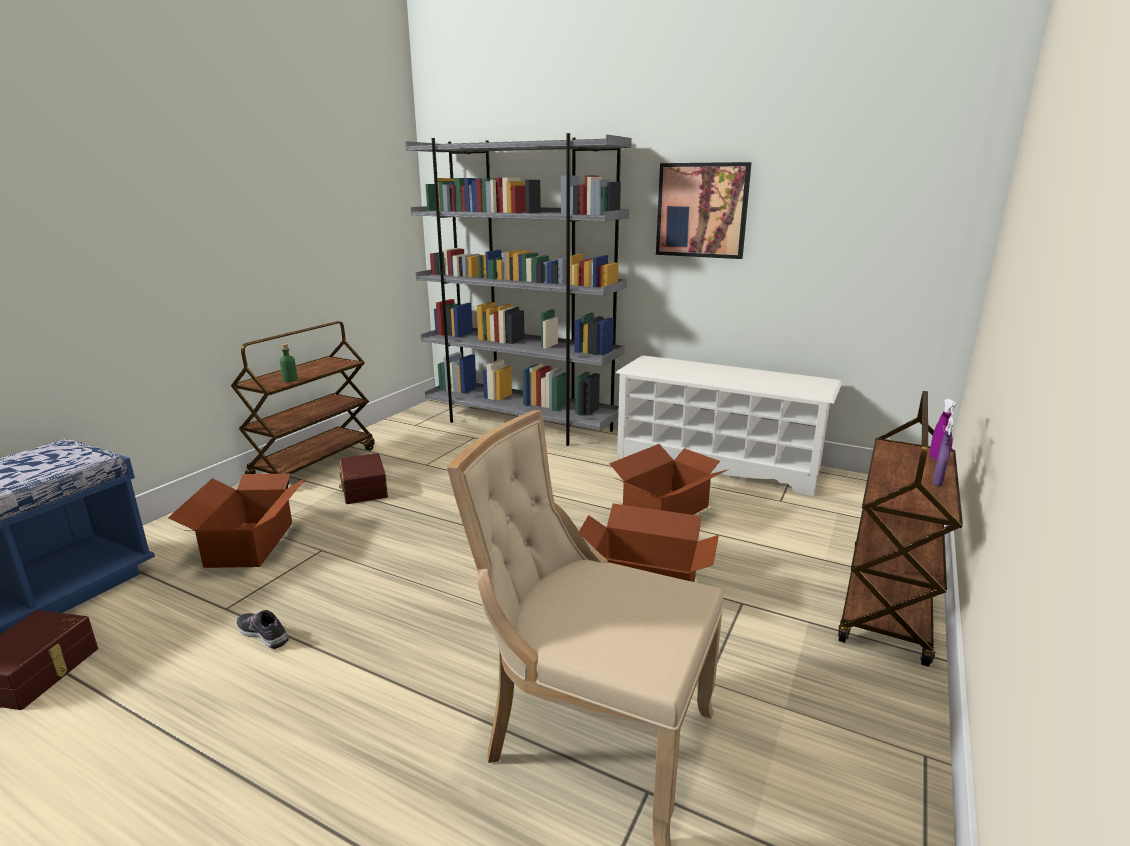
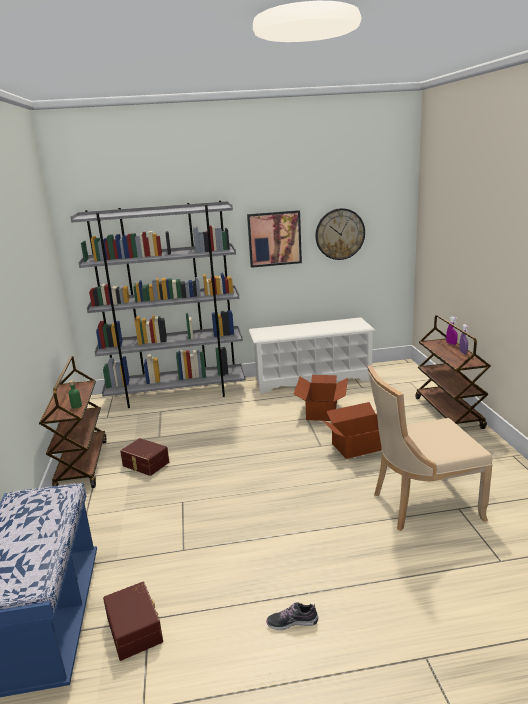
camera: 35 degrees left, 0 degrees up
cardboard box [168,474,306,568] -> none
shoe [236,610,289,649] -> shoe moved to [266,602,318,630]
none -> wall clock [315,208,365,260]

